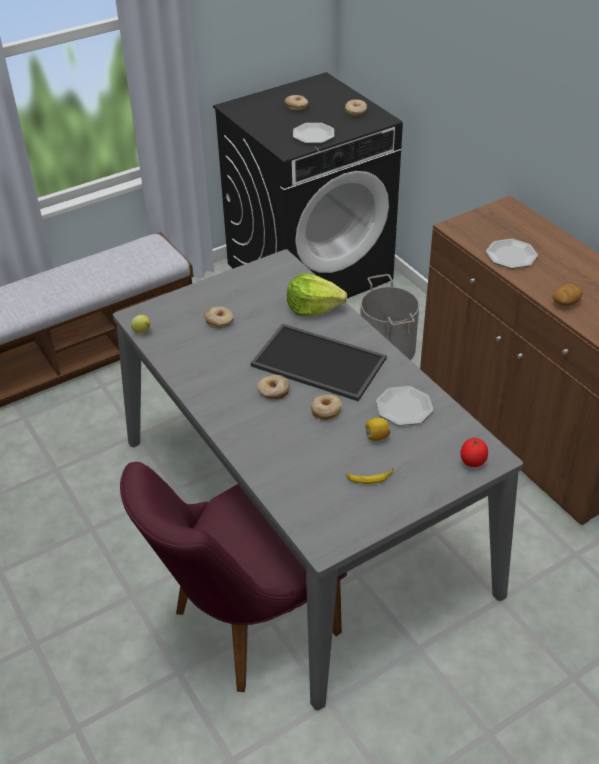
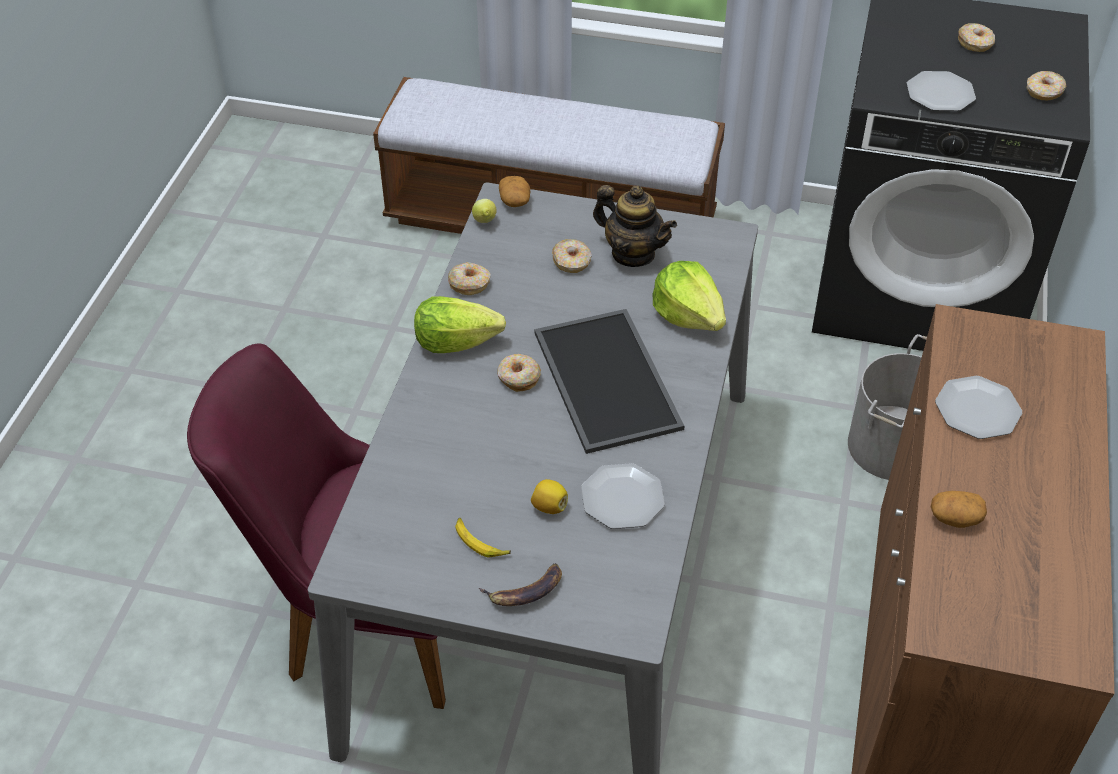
camera: 45 degrees right, 5 degrees up
donut [311,394,342,420] -> donut moved to [448,262,491,295]
tomato [460,437,488,467] -> none
none -> lettuce [414,296,506,353]
none -> banana [479,563,562,606]
none -> potato [499,176,531,207]
none -> teapot [593,185,677,267]

